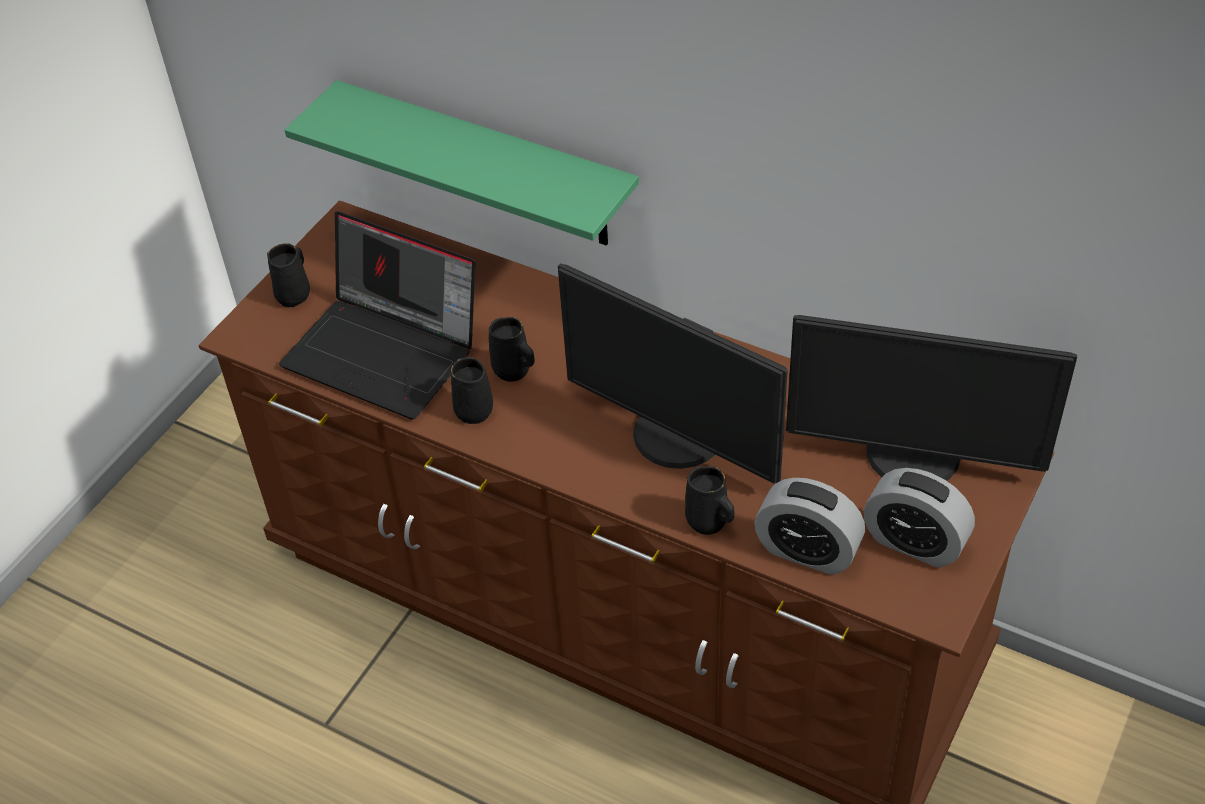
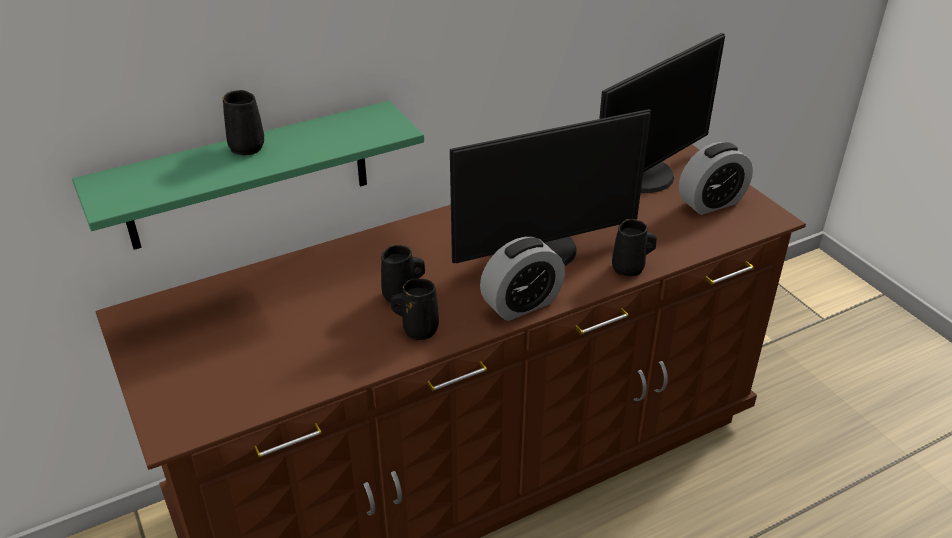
camera: 60 degrees left, 10 degrees down
black mug [267,243,310,307] -> black mug moved to [223,90,264,155]
laptop [279,212,475,420] -> none
alarm clock [755,478,865,575] -> alarm clock moved to [480,237,565,321]

